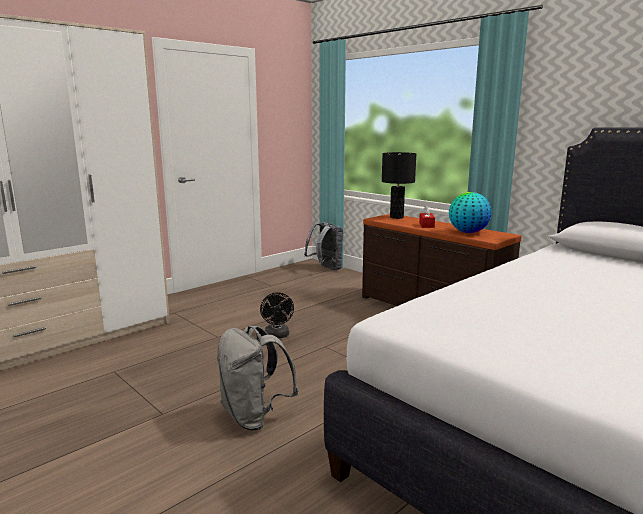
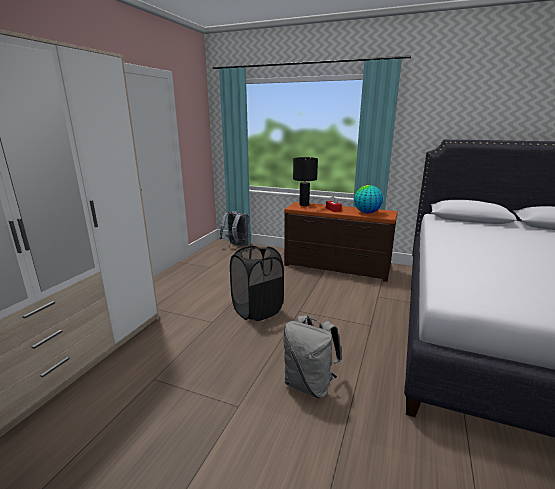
camera: 25 degrees left, 5 degrees up
black fan [260,292,294,339] -> black laundry basket [230,246,284,321]

